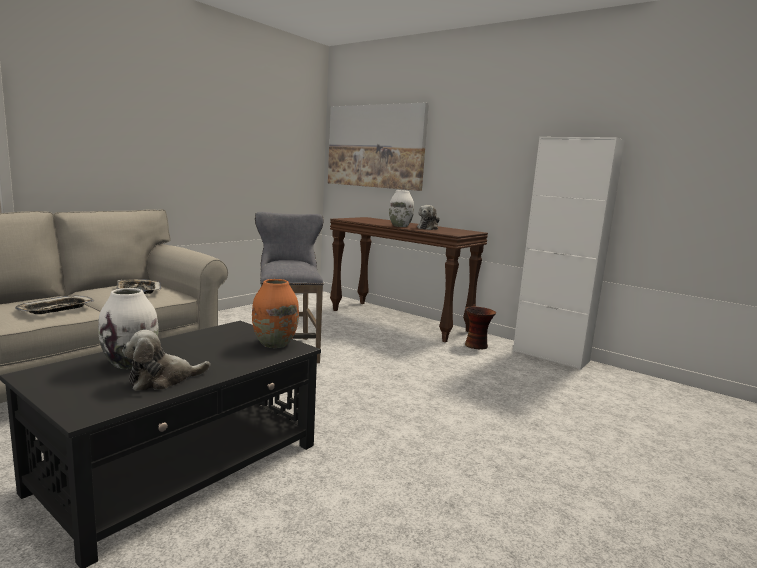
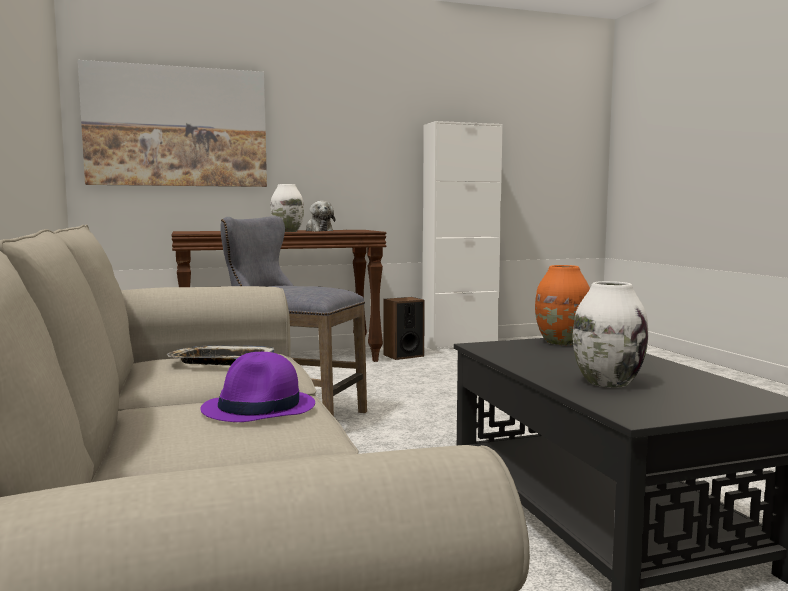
camera: 55 degrees left, 5 degrees down
tray [15,295,94,314] -> purple hat [200,352,315,422]
plush toy [122,330,210,391] -> none
vase [465,307,496,349] -> speaker [383,297,425,360]

